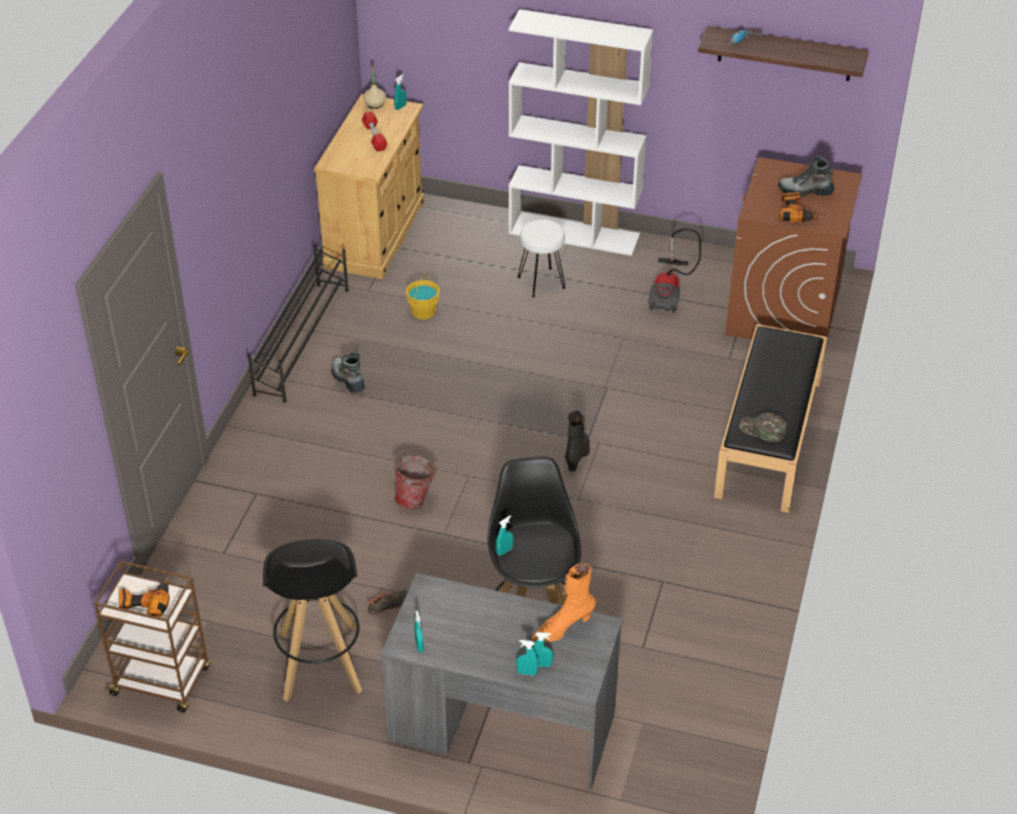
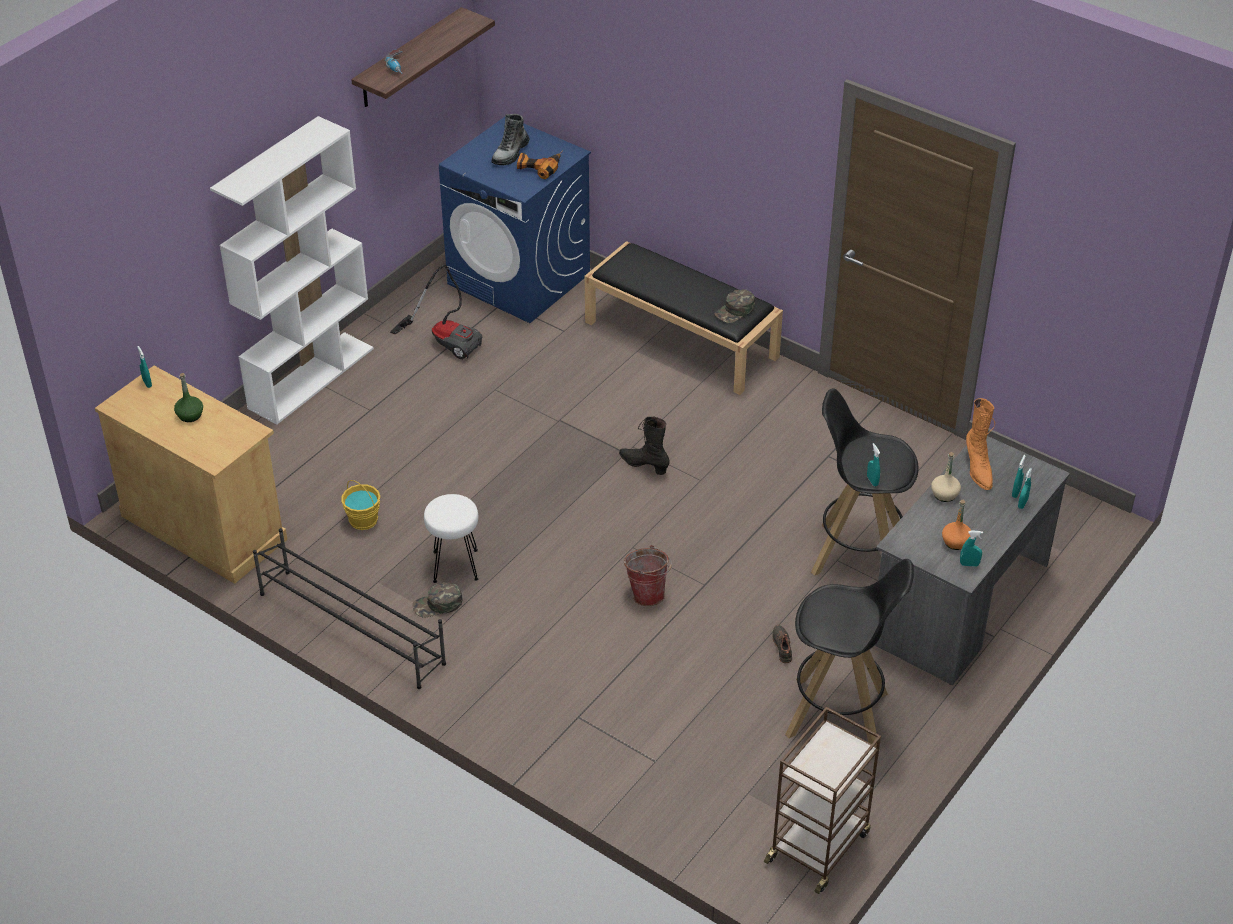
camera: 70 degrees left, 0 degrees up
power drill [119,575,170,617] -> none
boot [331,352,365,393] -> green cap [412,582,462,618]
red dumbbell [361,112,387,152] -> green bottle [174,373,203,422]
beige bottle [363,66,386,109] -> beige bottle moved to [931,452,961,502]
white stool [517,219,566,298] -> white stool moved to [424,494,478,583]
brown washing machine [725,157,862,340] -> blue washing machine [439,117,591,323]
none -> orange bottle [942,500,971,550]

